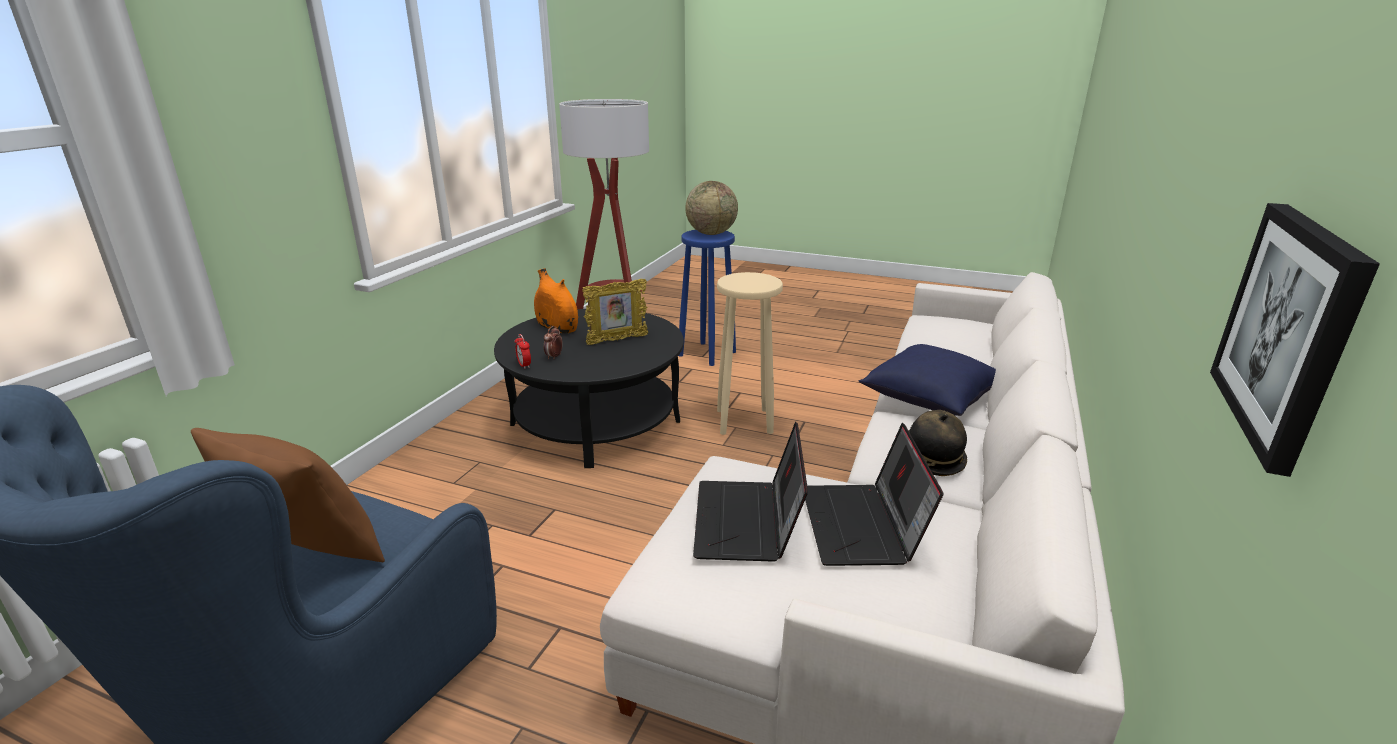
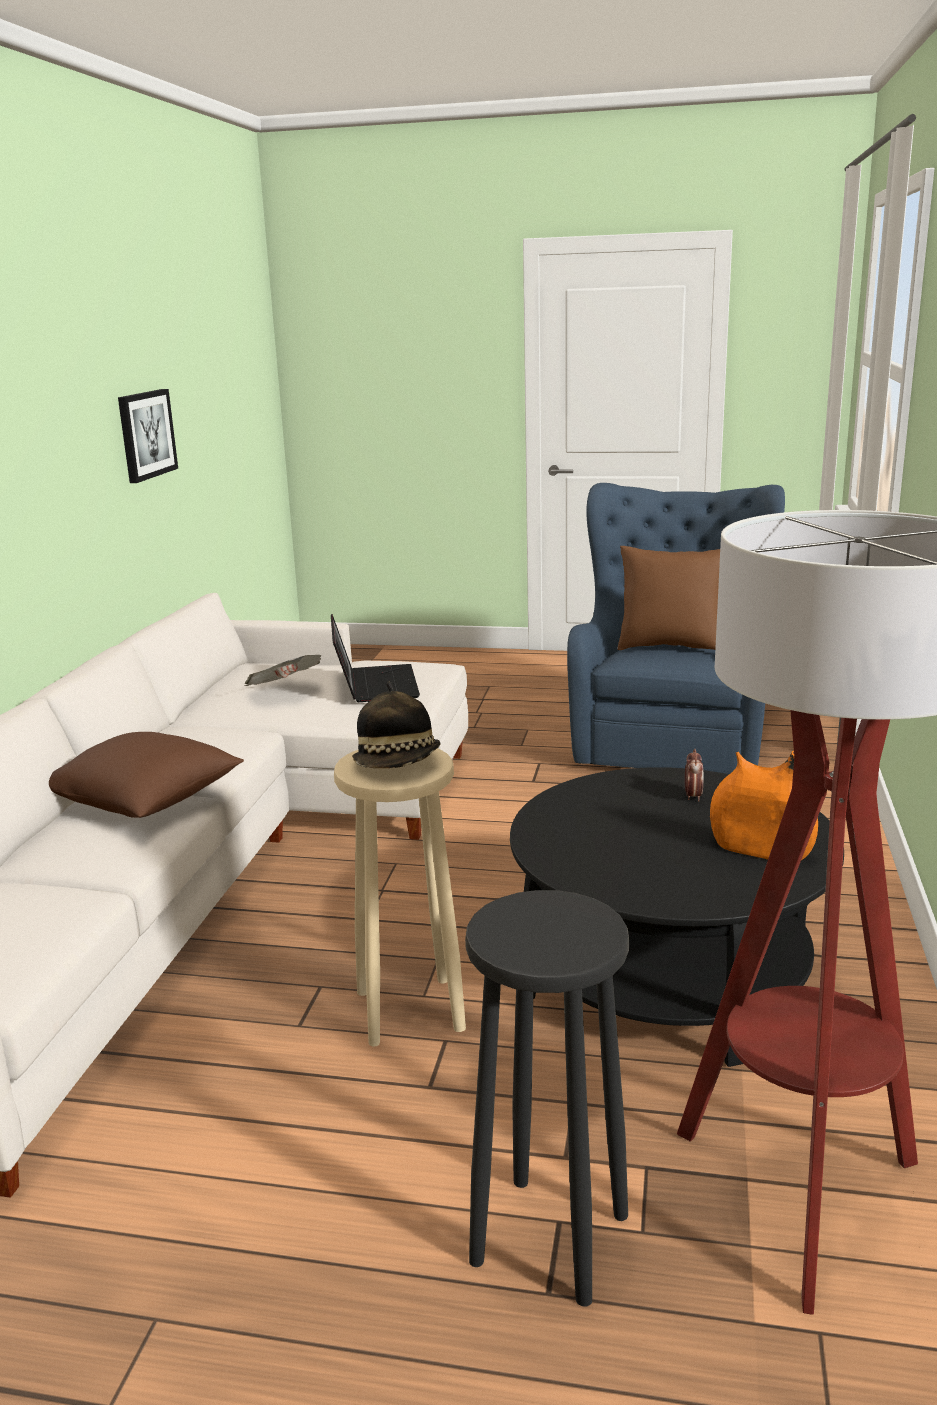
camera: 170 degrees right, 5 degrees down
alarm clock [515,334,531,369] -> none
picture frame [582,279,648,345] -> none
blue stool [679,230,736,366] -> black stool [465,890,629,1307]
globe [685,181,738,235] -> none
laptop [805,423,944,566] -> newspaper [245,655,322,686]
blue pillow [858,344,996,416] -> brown pillow [49,732,244,818]
hat [908,410,967,476] -> hat moved to [352,682,441,768]

